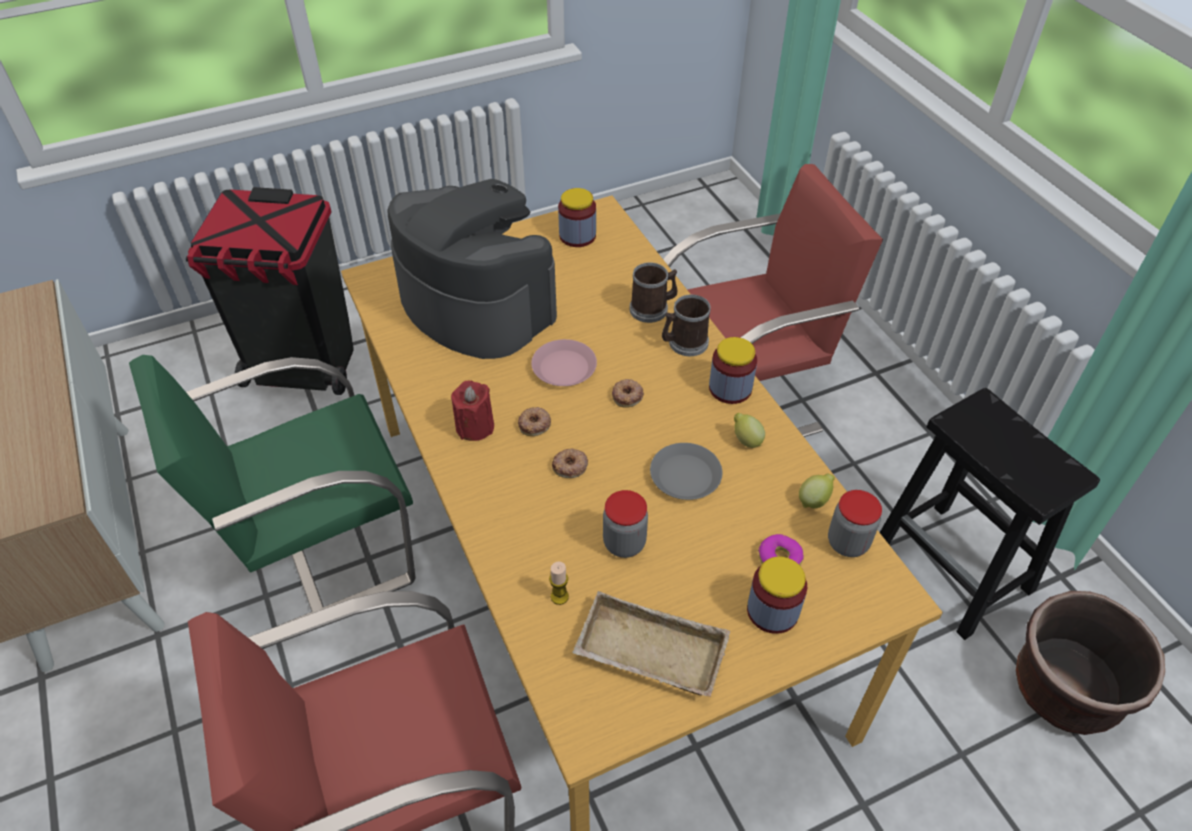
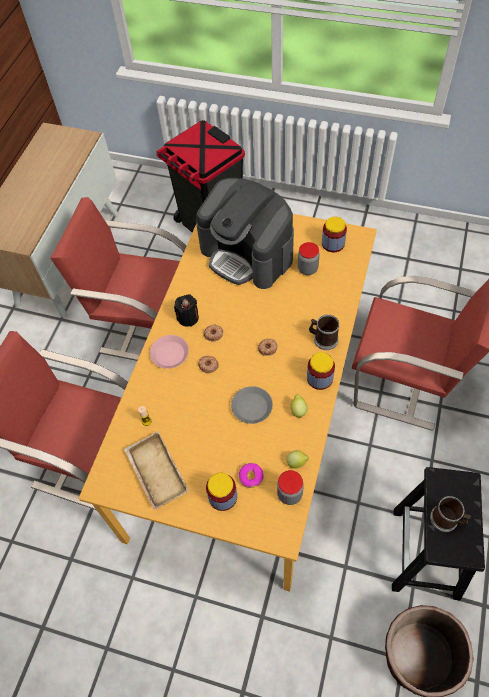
camera: 45 degrees right, 10 degrees up
green chair [129,355,416,626] -> red chair [50,197,186,361]
coffee machine [387,179,557,359] -> coffee machine turned 135 degrees clockwise [196,178,294,289]
red candle [451,381,494,441] -> black candle [174,294,199,327]
pink plate [531,339,597,386] -> pink plate moved to [150,335,189,369]
jar [603,490,648,558] -> jar moved to [298,242,320,275]
mug [630,262,678,323] -> mug moved to [430,496,471,532]

